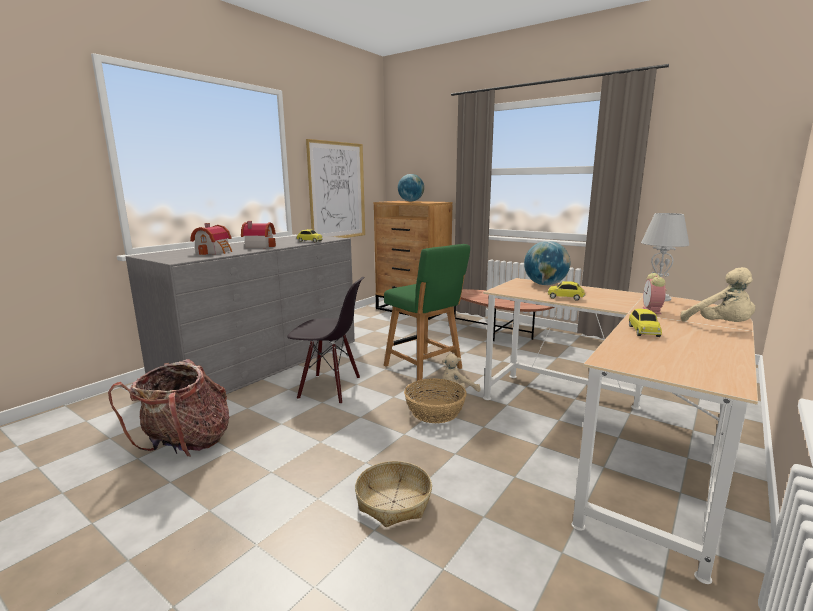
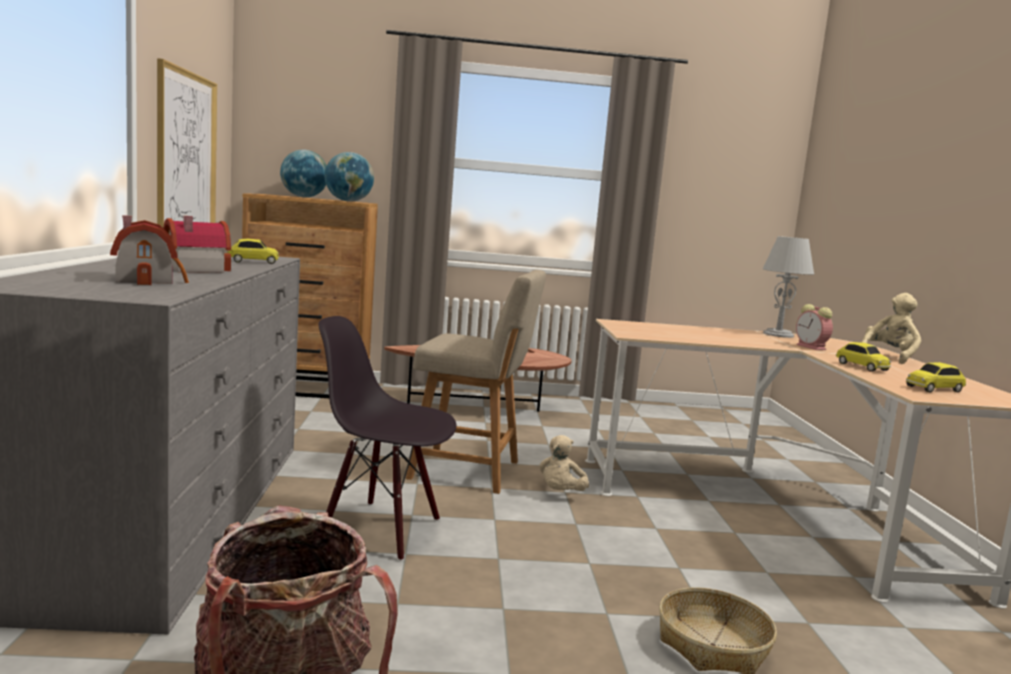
camera: 40 degrees left, 5 degrees down
black chair [287,277,364,404] -> black chair turned 135 degrees counterclockwise [318,316,456,561]
green chair [384,244,470,383] -> beige chair [406,270,546,494]
basket [404,378,467,423] -> none
globe [524,241,570,285] -> globe moved to [325,152,374,202]
toy car [548,281,586,301] -> toy car moved to [906,362,966,393]
beige plush toy [681,267,755,322] -> beige plush toy turned 75 degrees counterclockwise [861,293,921,364]

